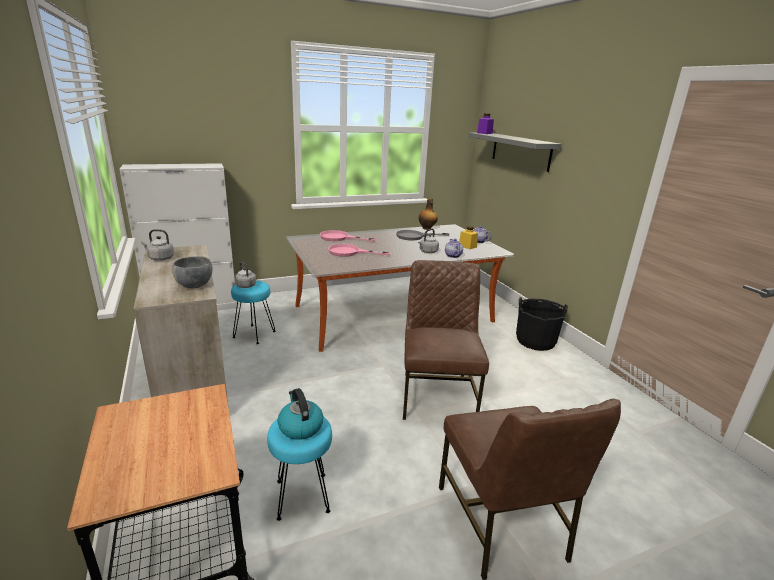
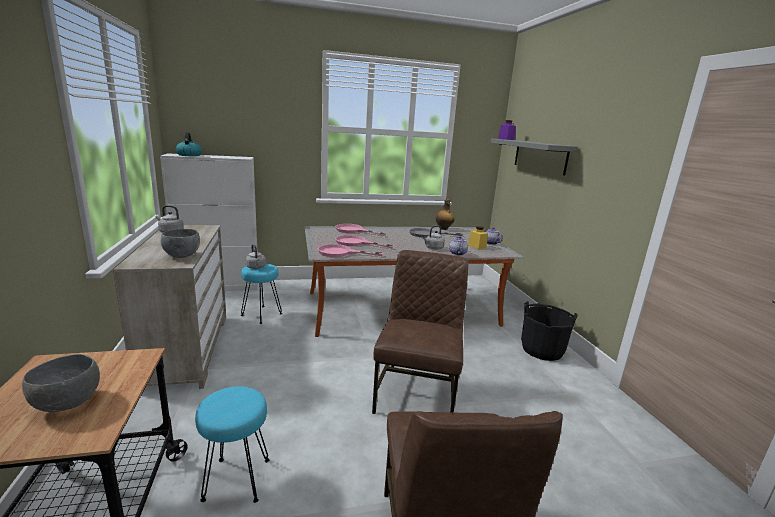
camera: 10 degrees right, 5 degrees down
kettle [277,388,323,440] -> kettle moved to [176,132,202,156]
none -> grey bowl [22,354,100,412]
none -> pink frying pan [318,244,383,257]

